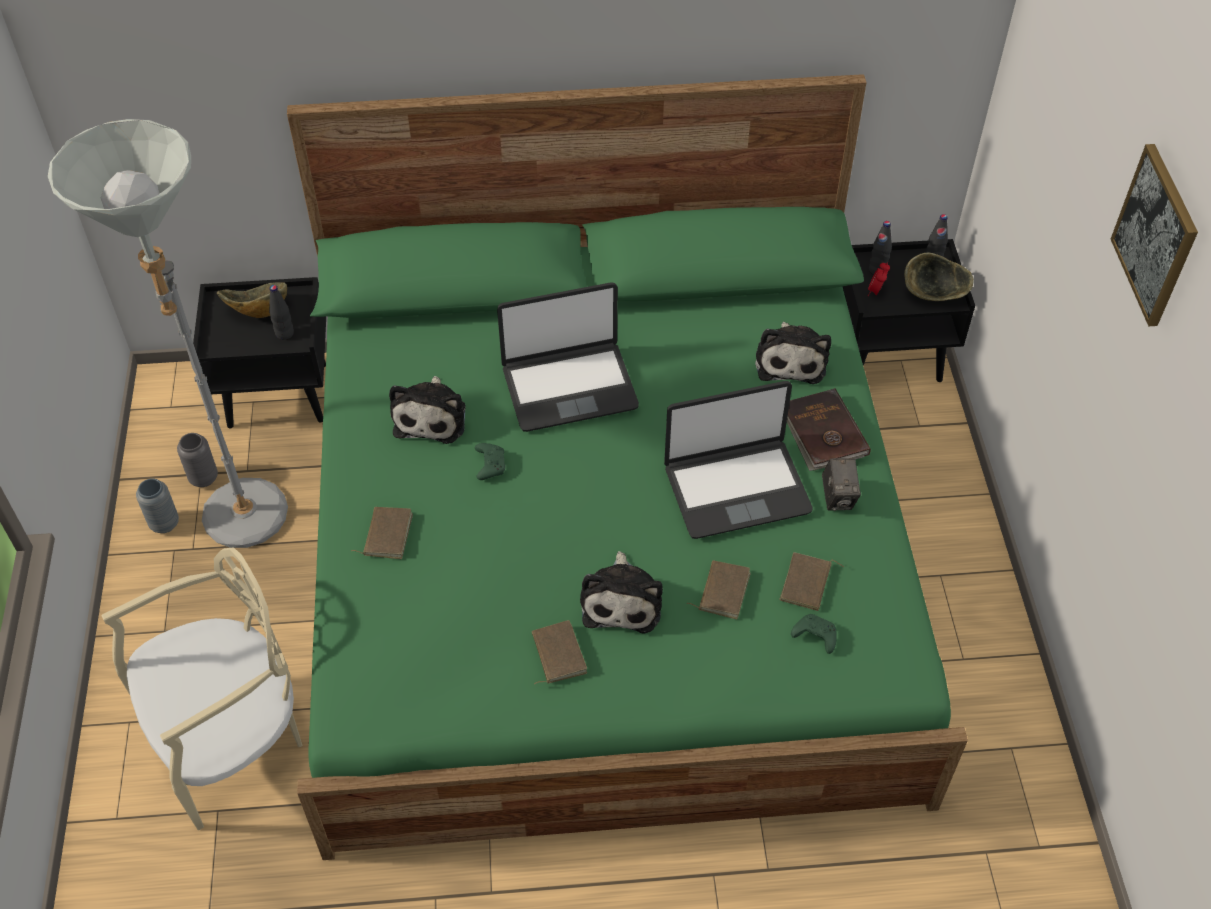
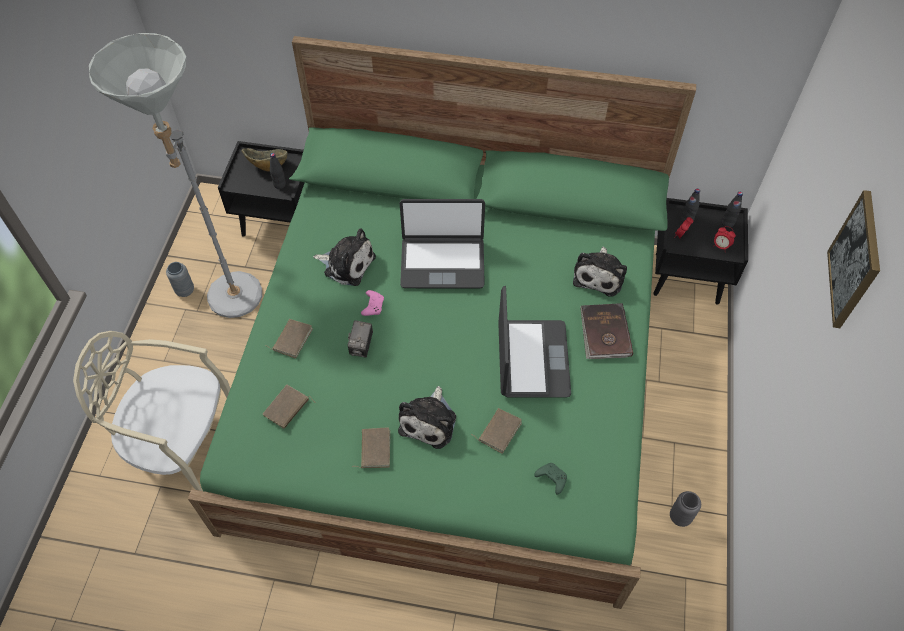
camera: 15 degrees right, 5 degrees up
beige chair [101,547,302,830] -> beige chair turned 150 degrees counterclockwise [73,331,231,491]
grey vase [177,433,218,487] -> grey vase moved to [670,491,701,527]
plush toy [389,376,466,444] -> plush toy turned 90 degrees counterclockwise [313,228,376,286]
green game controller [475,443,505,480] -> pink game controller [361,290,384,316]
laptop [664,381,812,539] -> laptop turned 90 degrees counterclockwise [498,286,571,398]
brown book [779,552,844,611] -> brown book moved to [262,385,315,429]
camera [822,458,861,511] -> camera moved to [348,320,373,357]
bowl [904,253,974,301] -> alarm clock [714,226,736,249]

